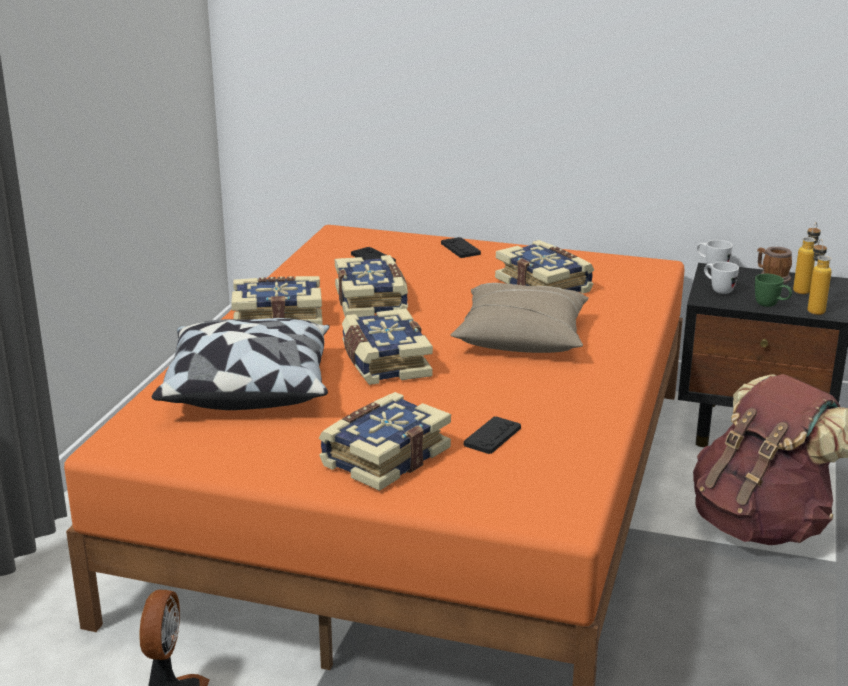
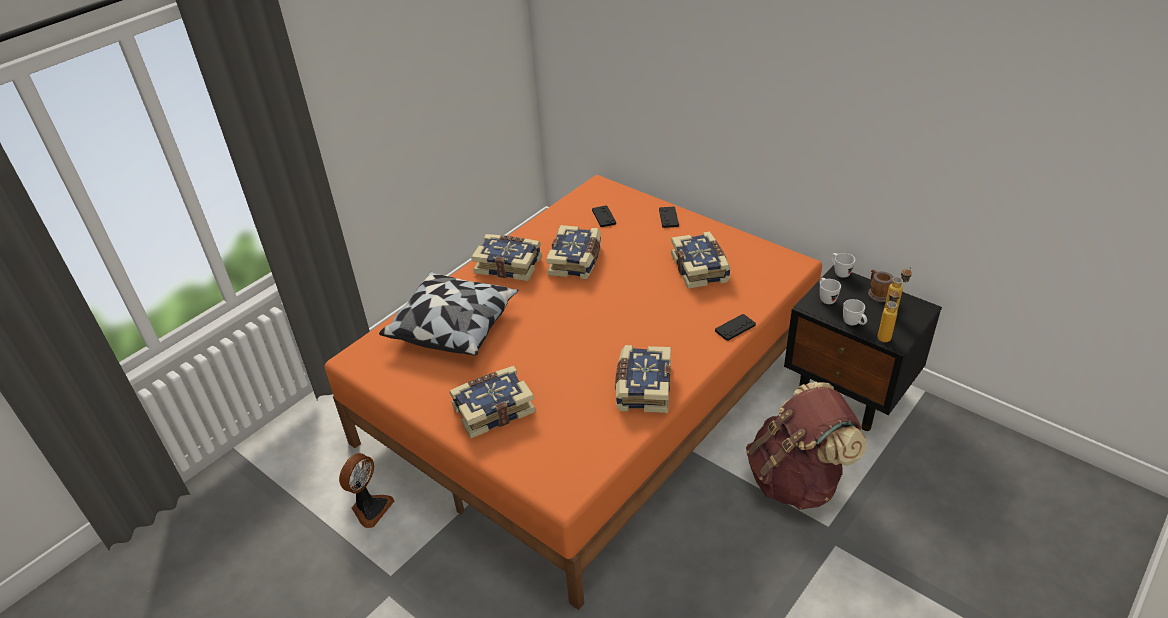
camera: 25 degrees right, 15 degrees up
book [342,309,433,385] -> book moved to [615,345,671,413]
beige pillow [451,283,589,353] -> none
black game controller [464,416,521,454] -> black game controller moved to [715,314,756,341]
green mug [755,274,792,307] -> white mug [843,299,867,325]

